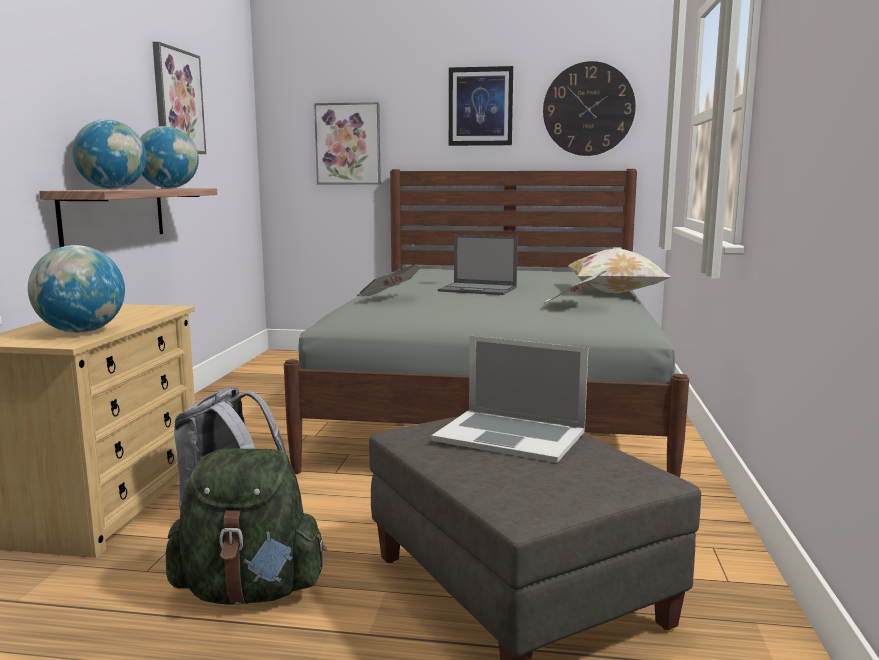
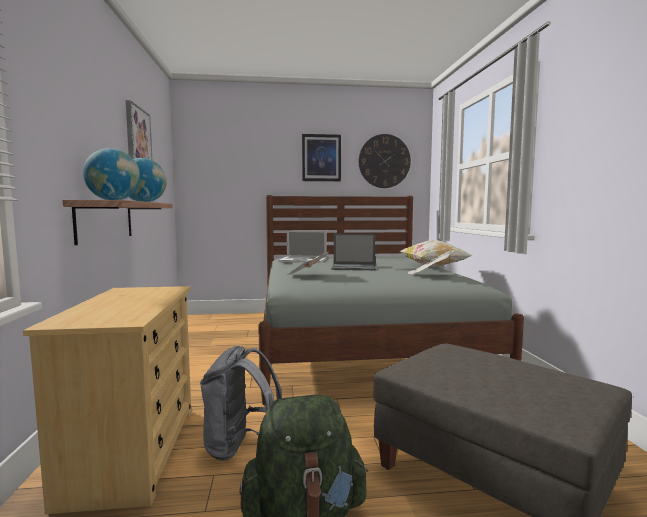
camera: 15 degrees left, 5 degrees down
globe [28,245,125,333] -> none
picture [314,102,381,185] -> none
laptop [431,336,588,463] -> laptop moved to [278,230,327,263]

